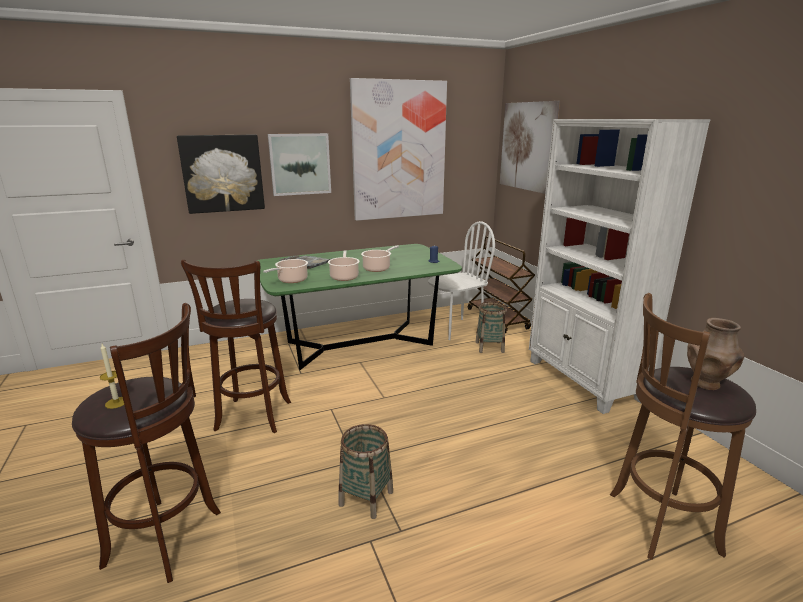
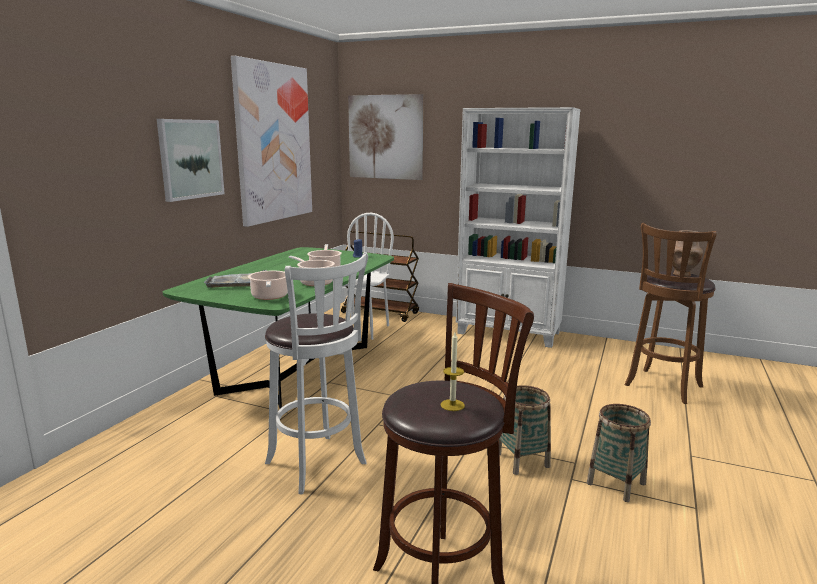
camera: 45 degrees left, 5 degrees down
picture [177,135,265,214] -> none
brown stool [181,260,291,433] -> white stool [265,252,368,495]
basket [475,302,507,353] -> basket moved to [587,404,651,502]

